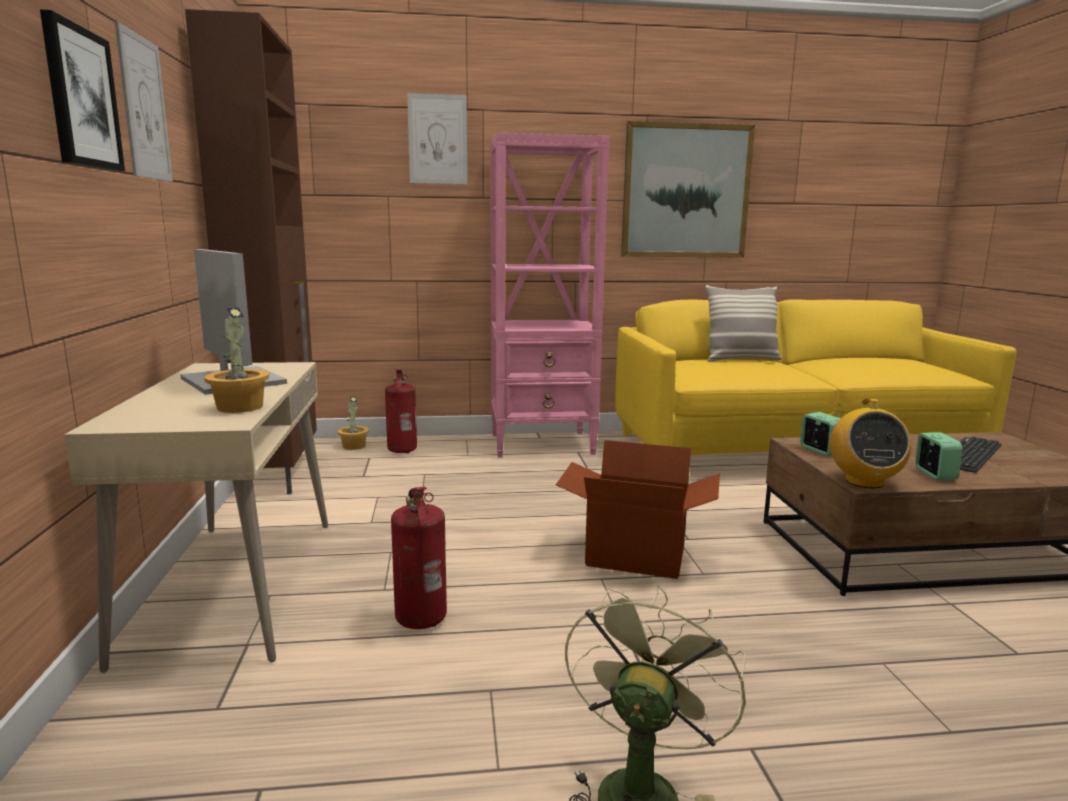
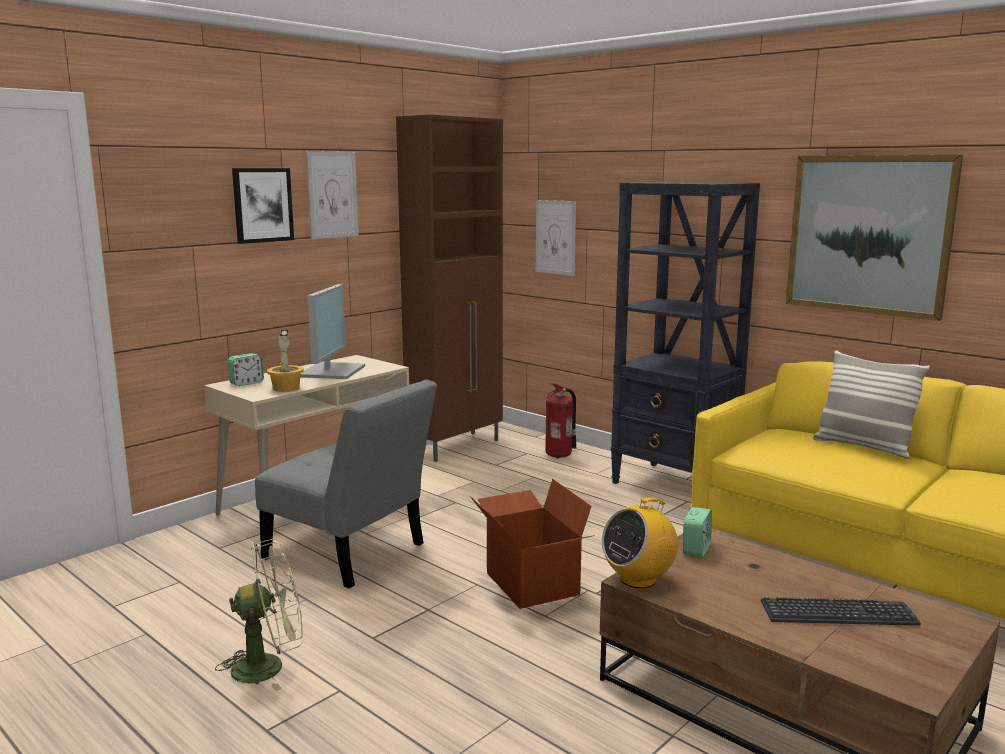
camera: 50 degrees right, 0 degrees up
potted plant [338,396,369,450] -> none
fire extinguisher [391,487,447,629] -> grey chair [255,380,437,588]
picture [407,93,467,184] -> picture moved to [536,200,576,276]
pink bookcase [490,132,610,457] -> black bookcase [611,182,760,484]
alarm clock [915,432,963,480] -> alarm clock moved to [227,353,264,386]

